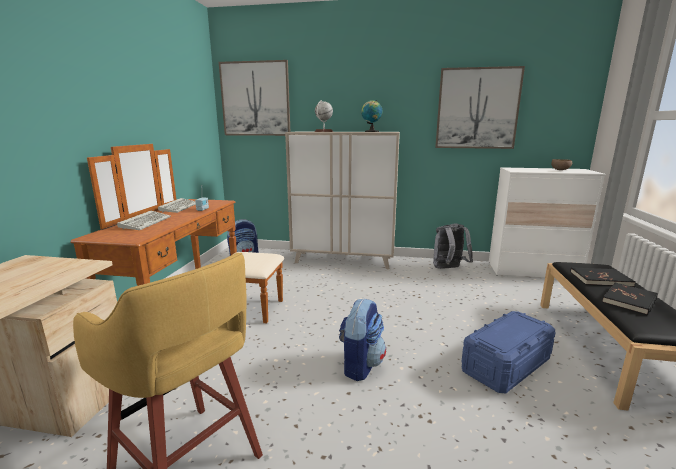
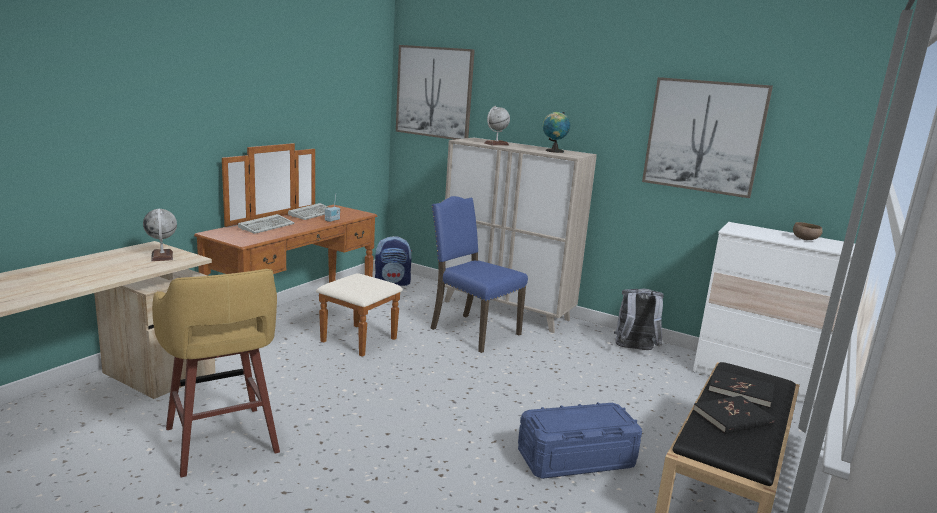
camera: 20 degrees right, 0 degrees up
backpack [339,298,386,381] -> none
none -> globe [143,209,177,261]
none -> blue chair [430,196,528,353]

